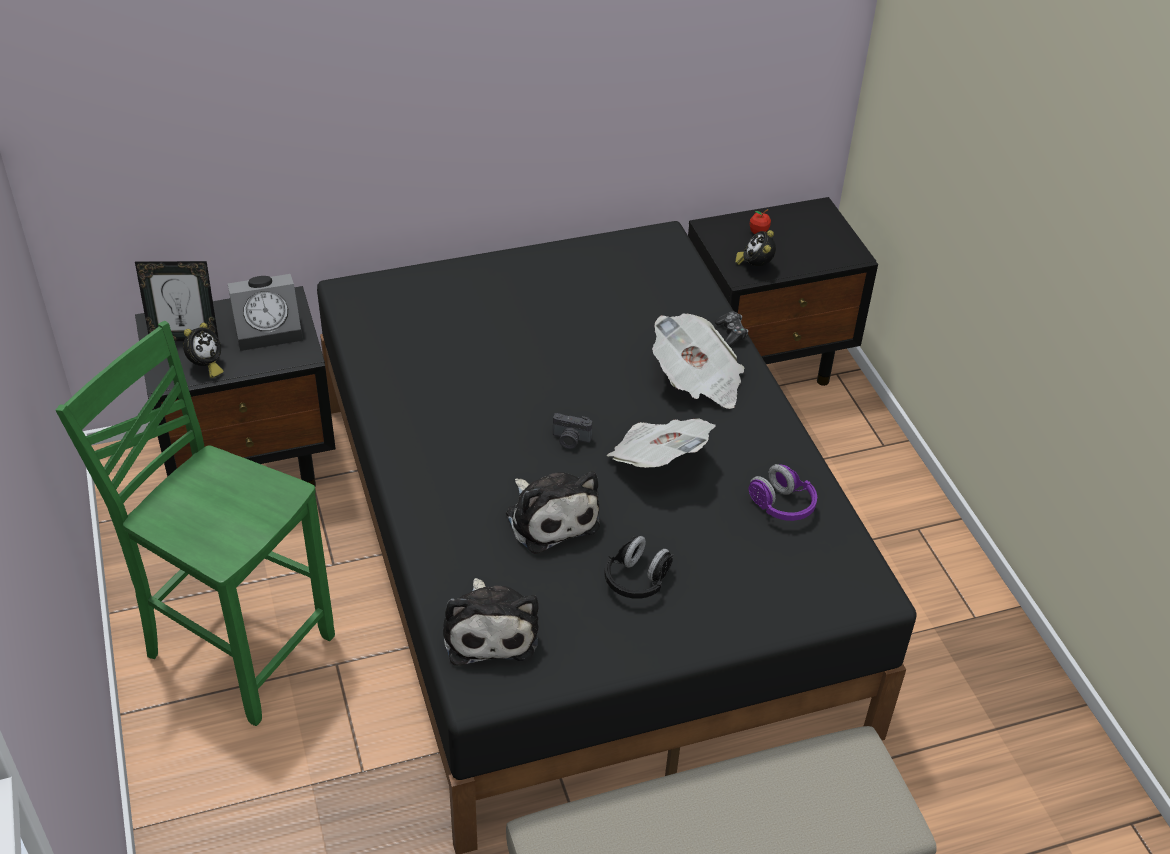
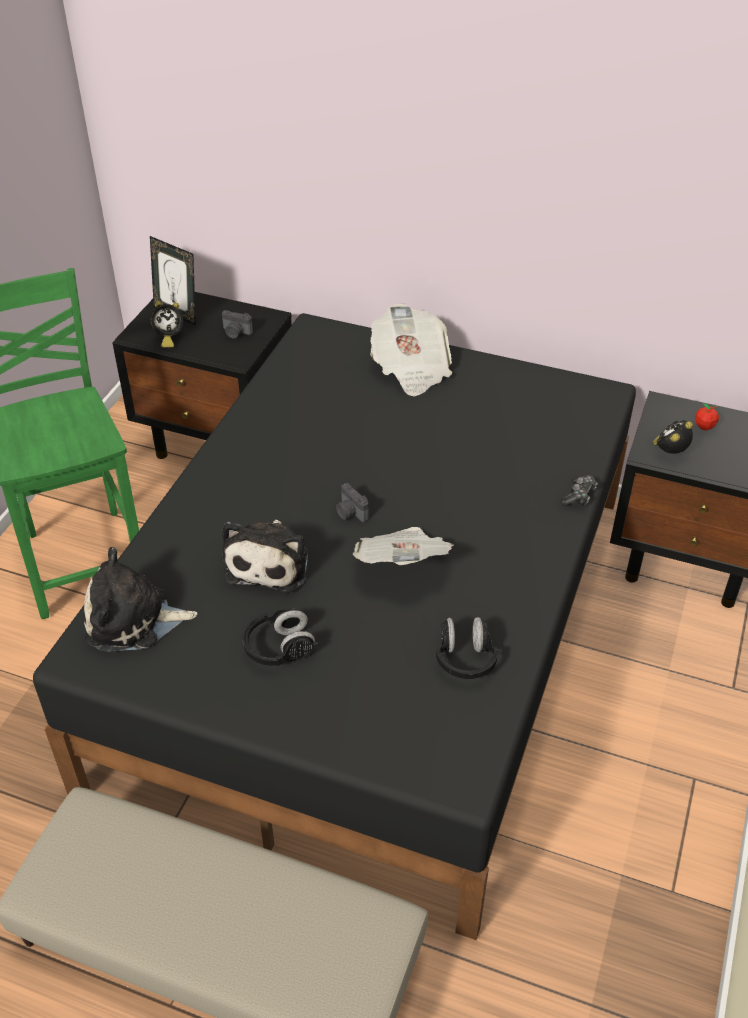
camera: 40 degrees right, 0 degrees up
alarm clock [228,274,303,351] -> camera [222,310,253,338]
plush toy [443,578,539,666] -> plush toy turned 60 degrees clockwise [84,547,197,652]
newspaper [652,313,744,409] -> newspaper moved to [370,303,452,397]
purple headphones [749,464,817,521] -> black headphones [436,617,498,679]

